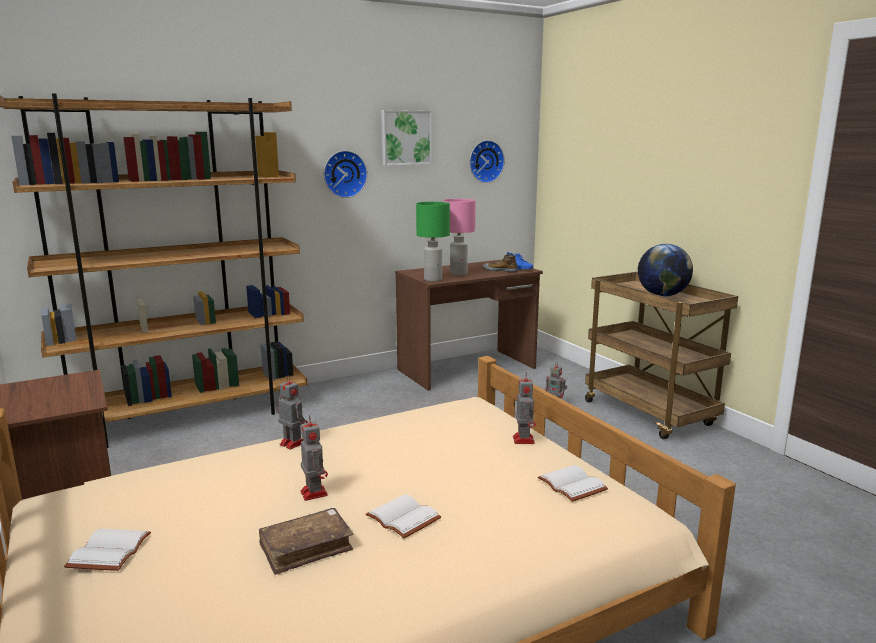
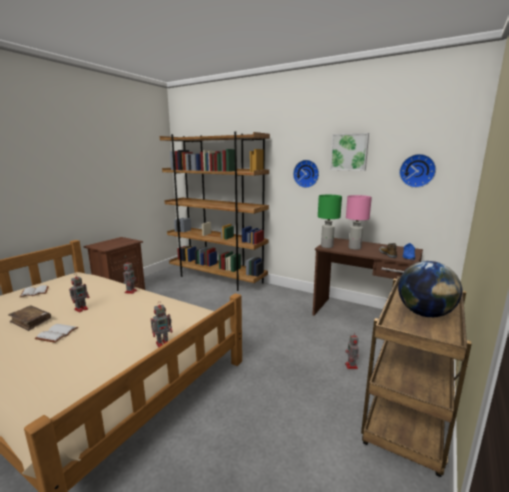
camera: 60 degrees right, 0 degrees up
white book [538,465,608,502] -> none

